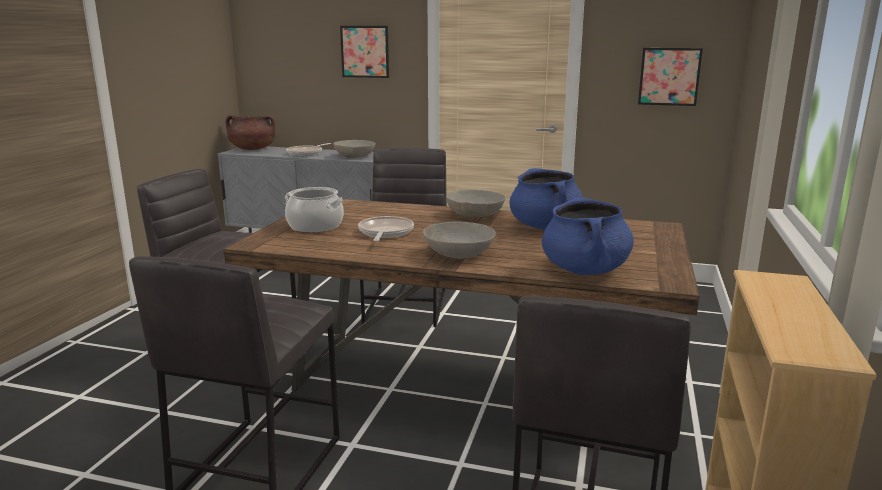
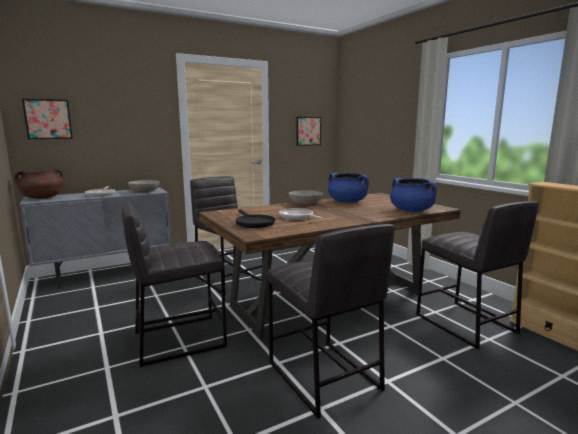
camera: 45 degrees left, 5 degrees down
cooking pot [285,187,343,233] -> black frying pan [236,209,275,228]
picture [340,26,389,78] -> picture moved to [22,99,73,139]
grey bowl [423,222,496,259] -> none

